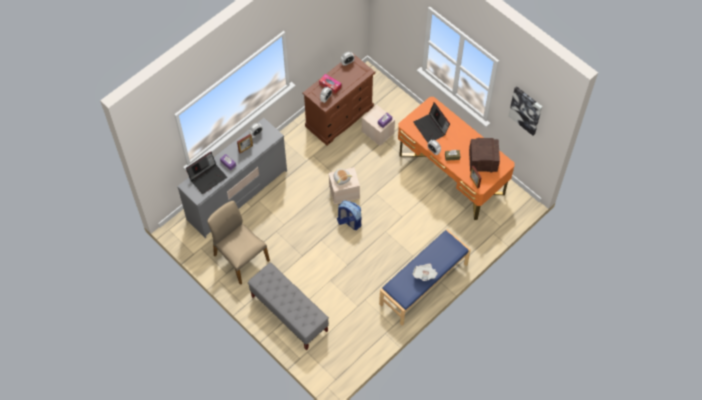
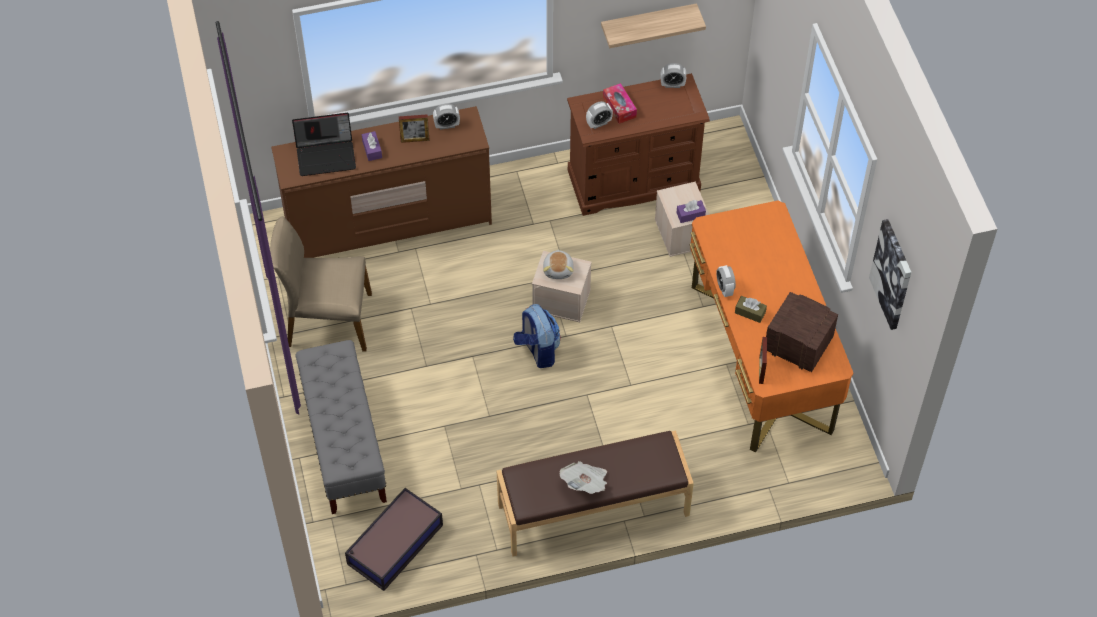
camera: 30 degrees right, 5 degrees down
grey dresser [177,118,287,238] -> brown dresser [271,106,492,258]
beige chair [207,201,270,285] -> beige chair turned 75 degrees counterclockwise [270,216,372,351]
blue bench [379,229,471,326] -> brown bench [497,431,694,557]
laptop [413,102,450,143] -> none
none -> storage box [345,488,443,591]
none -> shelf [601,3,706,48]

